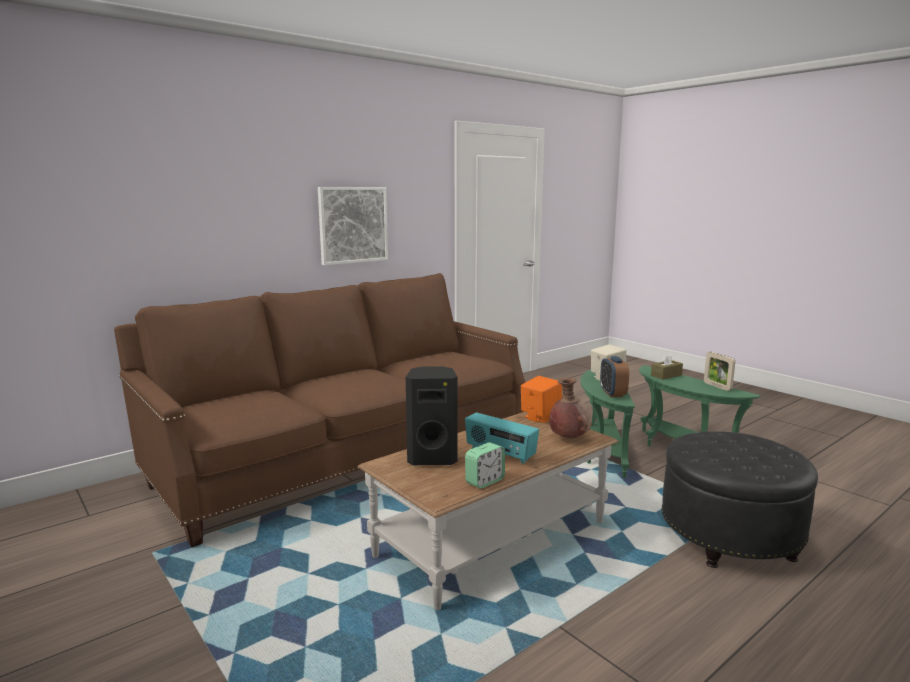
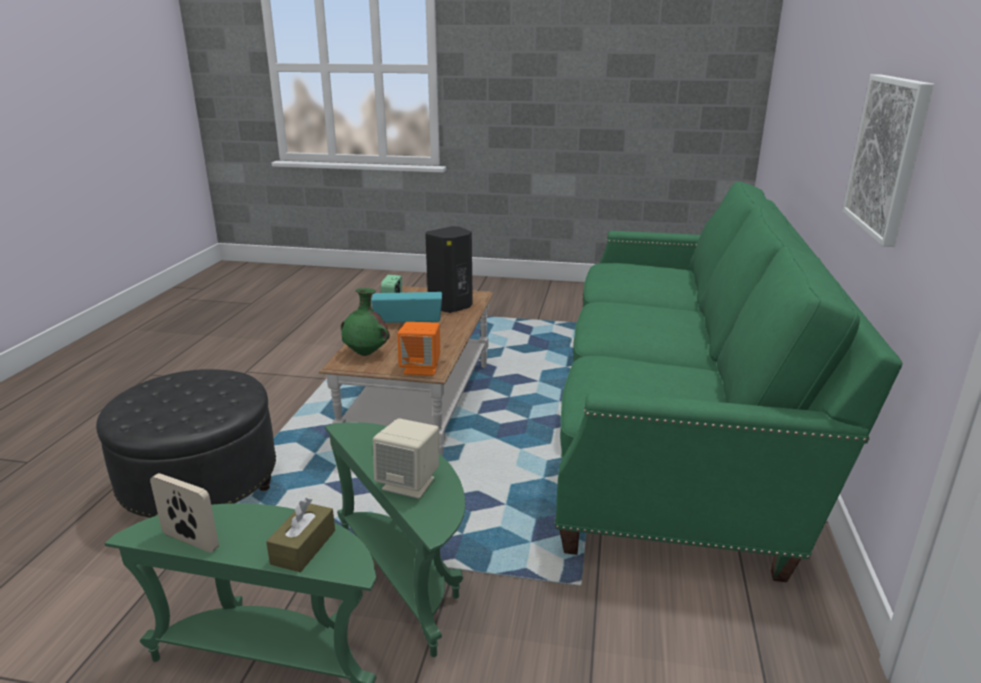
camera: 140 degrees right, 10 degrees up
brown sofa [114,273,525,547] -> green sofa [554,181,902,582]
brown vase [549,378,592,439] -> green vase [340,288,390,356]
alarm clock [600,356,629,397] -> none

